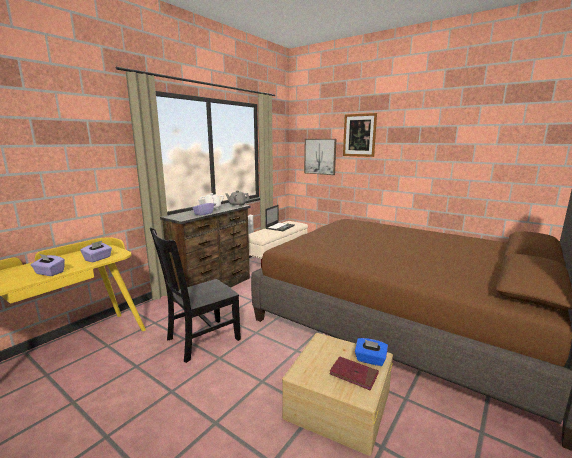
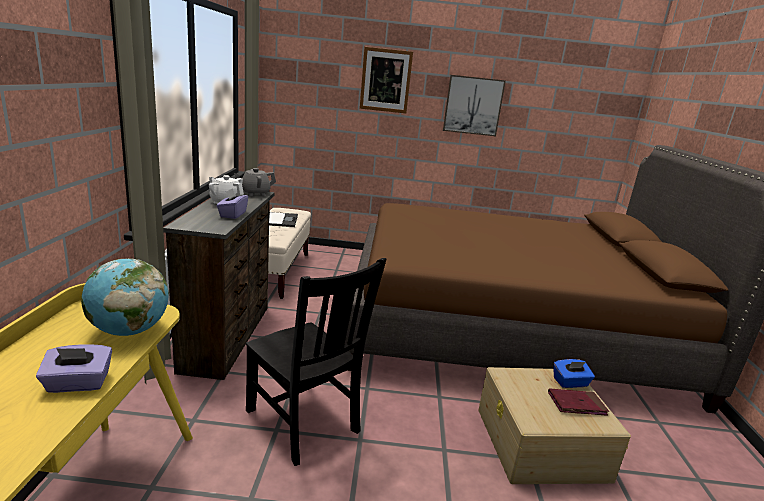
camera: 35 degrees left, 5 degrees up
purple tissue box [80,241,112,262] -> globe [81,258,169,336]
black chair [150,227,241,363] -> black chair turned 60 degrees counterclockwise [246,258,387,466]
picture [304,139,336,175] -> picture moved to [443,75,506,136]

